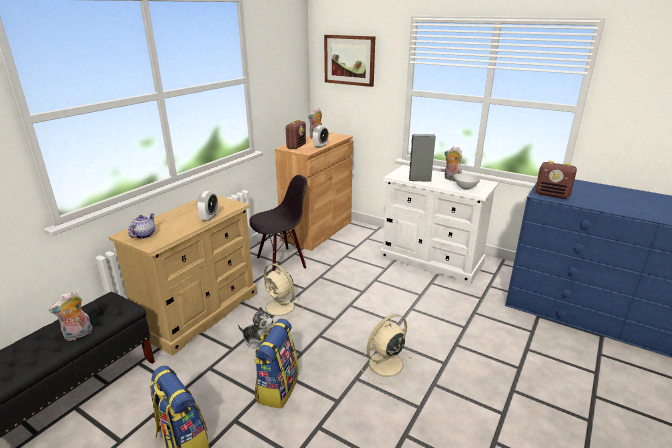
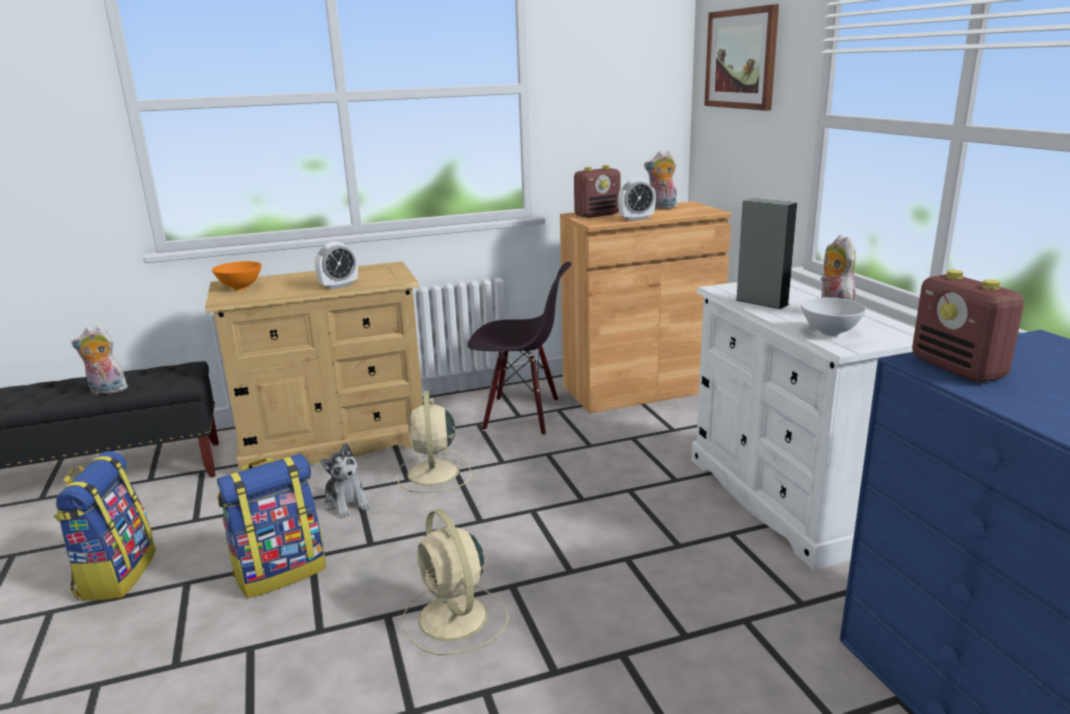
camera: 40 degrees right, 5 degrees down
teapot [128,213,155,239] -> orange bowl [212,261,261,290]
beige fan [360,314,412,385] -> beige fan turned 120 degrees counterclockwise [403,509,509,655]

